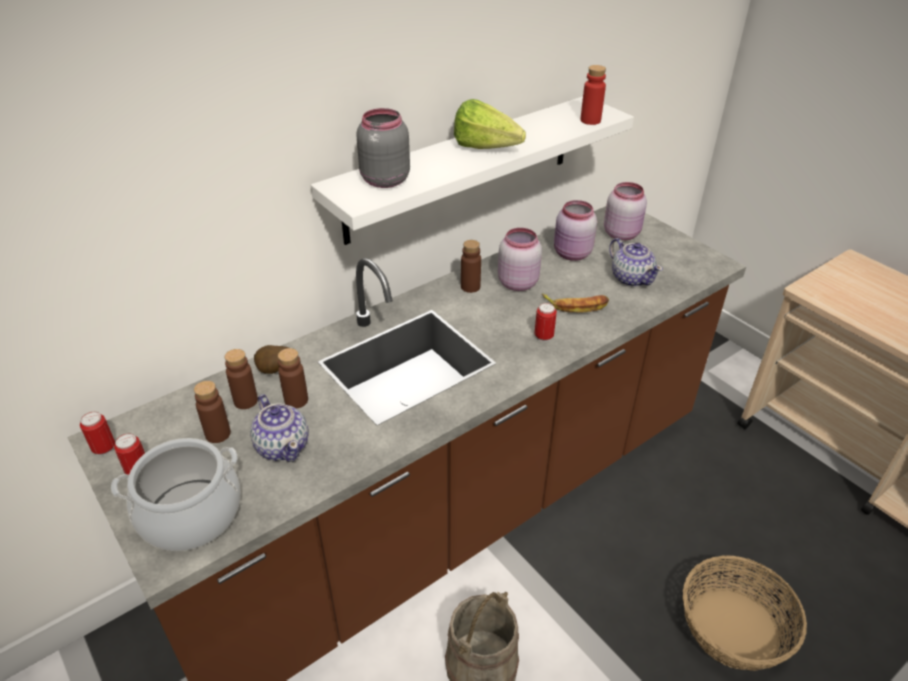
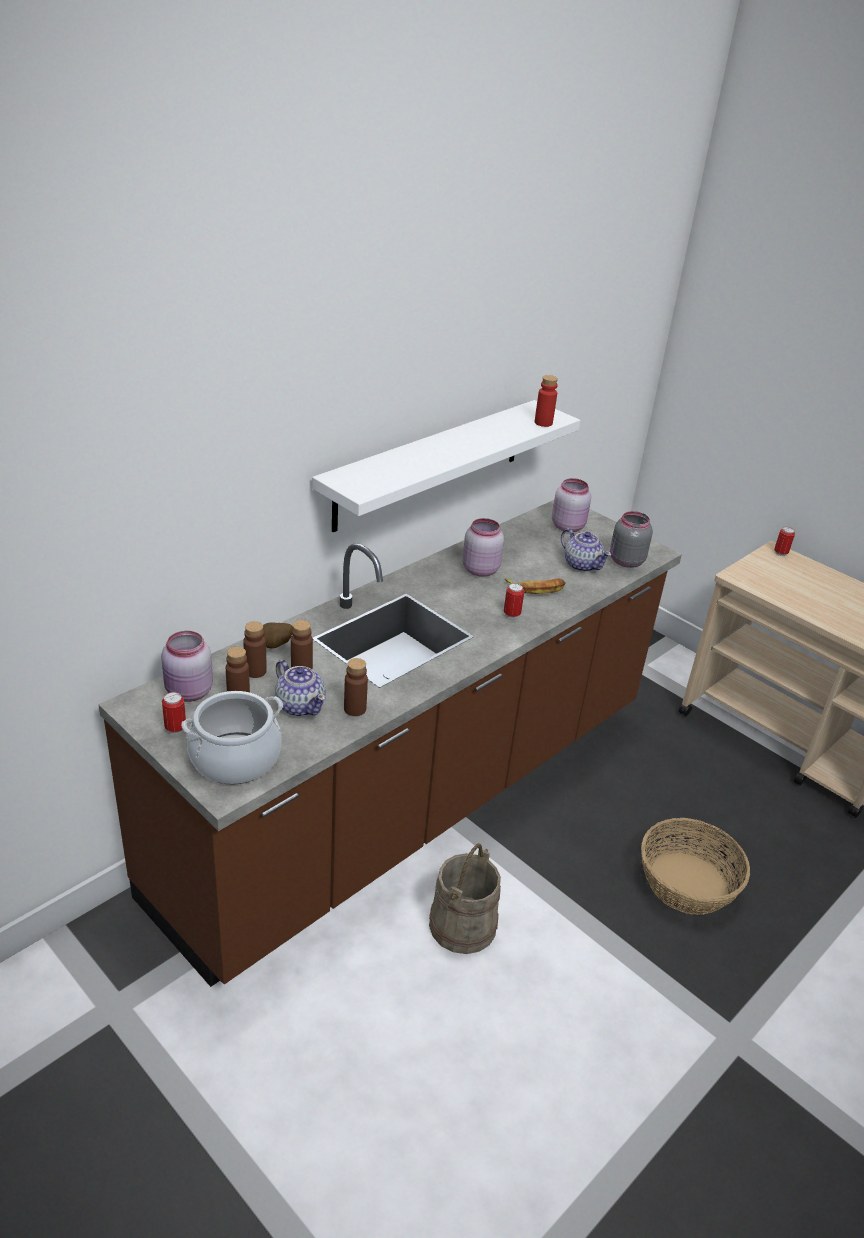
camera: 10 degrees left, 5 degrees down
can [80,412,115,456] -> can moved to [774,527,795,556]
grey jar [357,108,410,188] -> grey jar moved to [610,511,653,568]
lettuce [454,99,526,149] -> none
brown bottle [461,240,481,293] -> brown bottle moved to [344,658,368,716]
pink jar [554,200,597,261] -> pink jar moved to [161,631,213,702]

